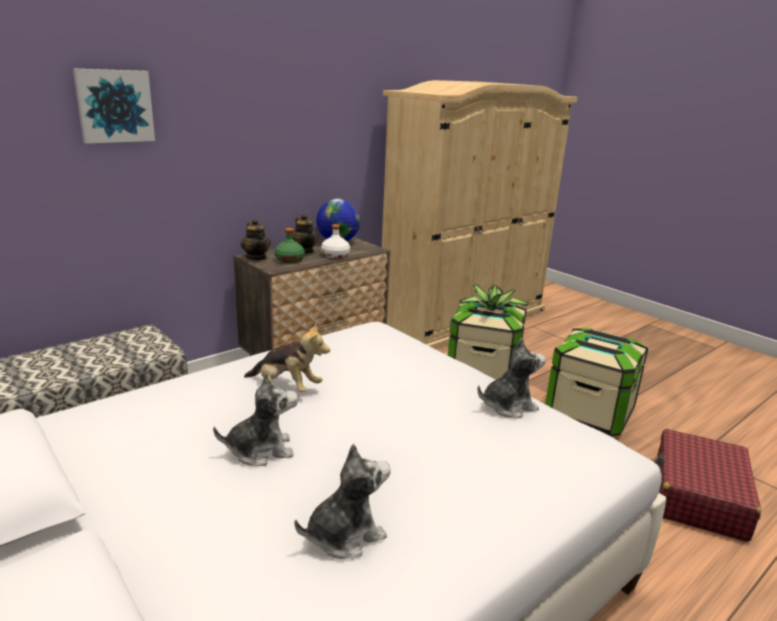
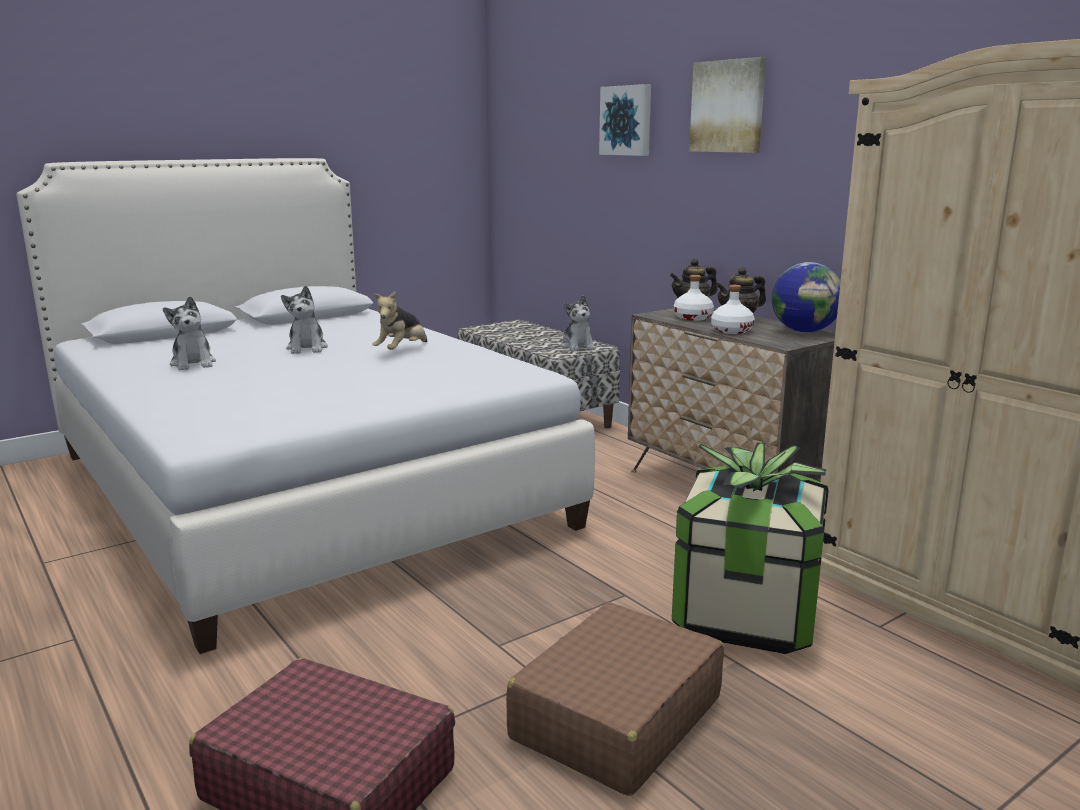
camera: 95 degrees right, 5 degrees down
green bottle [275,228,305,263] -> white bottle [674,275,714,321]
plush toy [478,338,546,418] -> plush toy moved to [561,295,595,351]
storage box [545,328,648,436] -> brown suitcase [506,602,724,796]
none -> picture [689,57,766,153]

